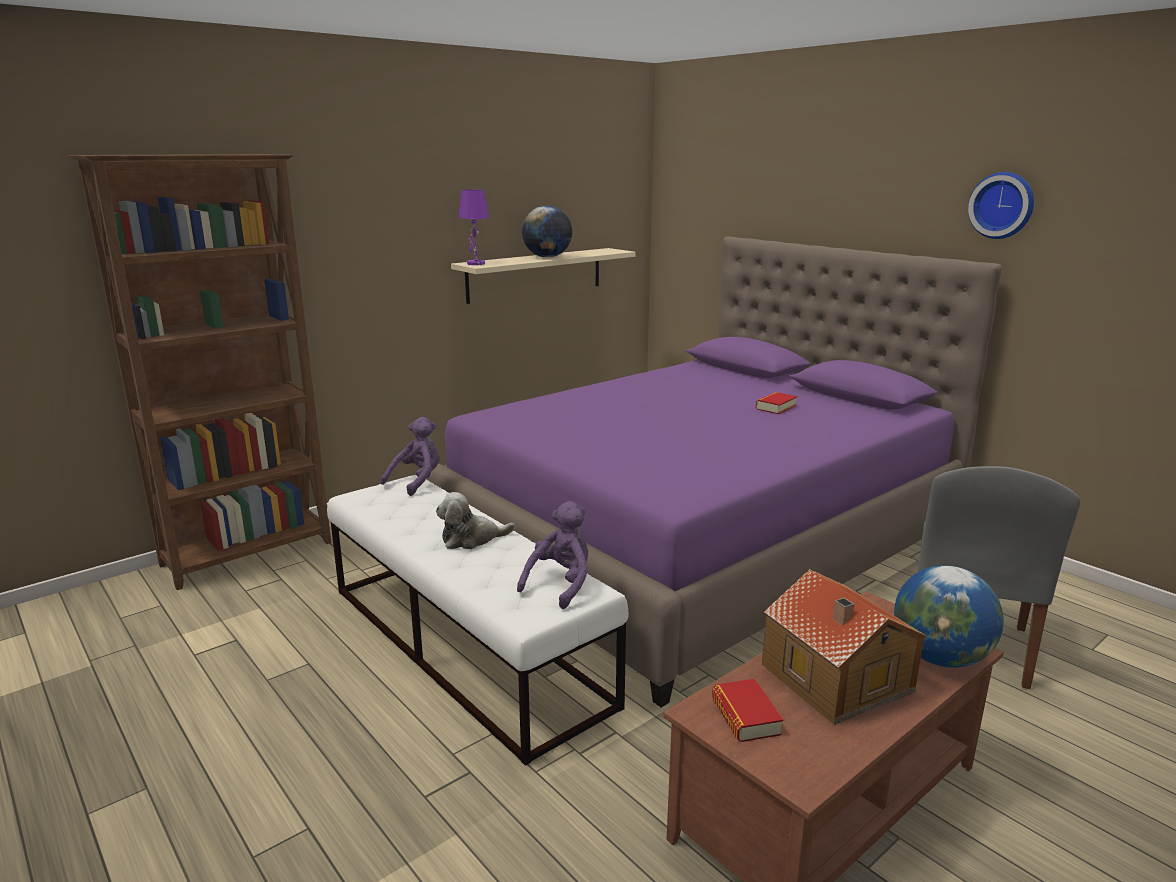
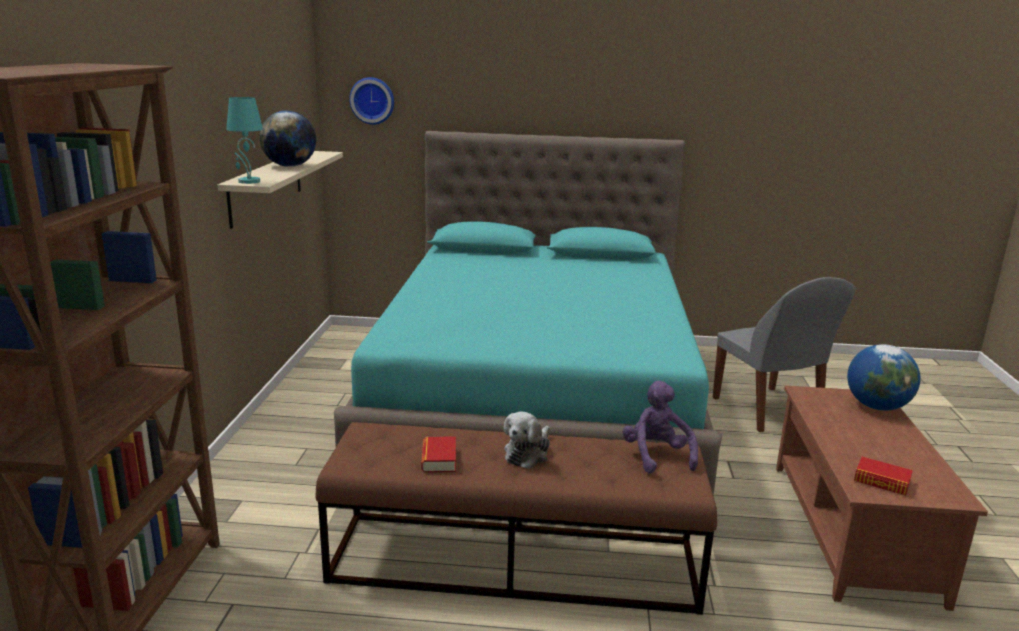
camera: 45 degrees left, 0 degrees up
white bench [327,475,629,766] -> brown bench [315,422,717,615]
purple plush toy [381,417,440,496] -> none
purple bed [426,236,1002,707] -> turquoise bed [334,131,722,496]
purple table lamp [459,190,489,265] -> turquoise table lamp [226,97,263,184]
book [756,392,797,414] -> book moved to [421,436,456,472]
toy house [762,569,926,725] -> none
wall clock [968,172,1034,239] -> wall clock moved to [349,77,394,125]

